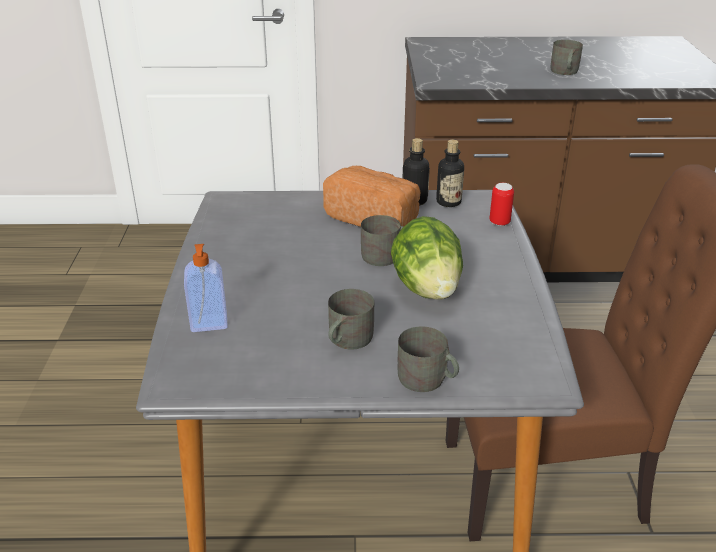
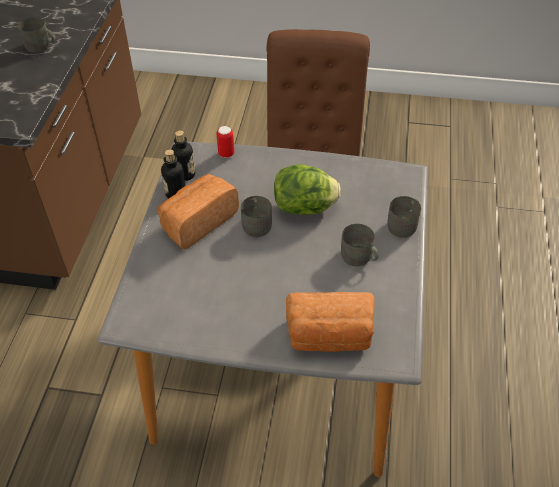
camera: 80 degrees left, 15 degrees up
soap dispenser [184,244,228,332] -> bread [286,292,375,352]

